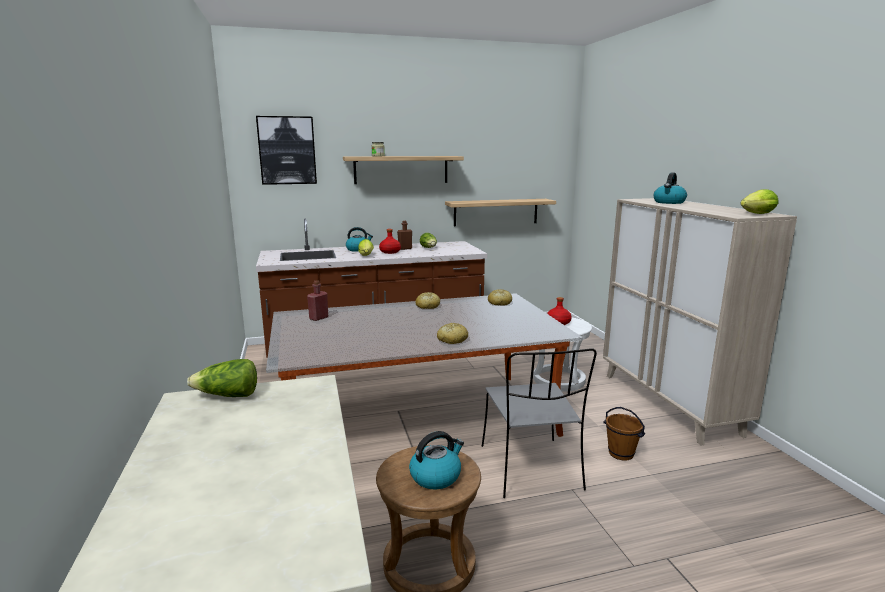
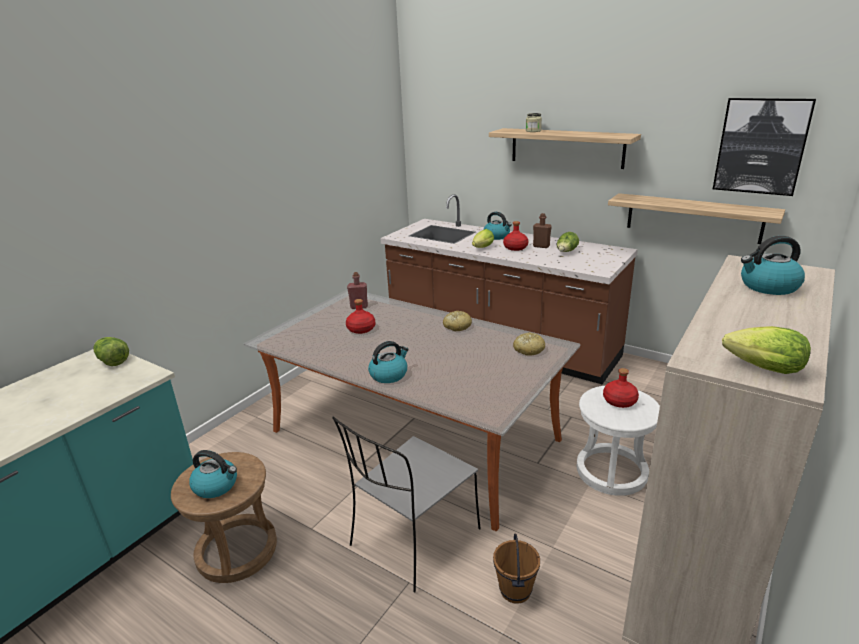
camera: 50 degrees right, 10 degrees up
picture [256,116,317,185] -> picture moved to [713,98,816,196]
bread [437,323,468,344] -> kettle [368,341,409,383]
none -> red bottle [346,299,375,334]

